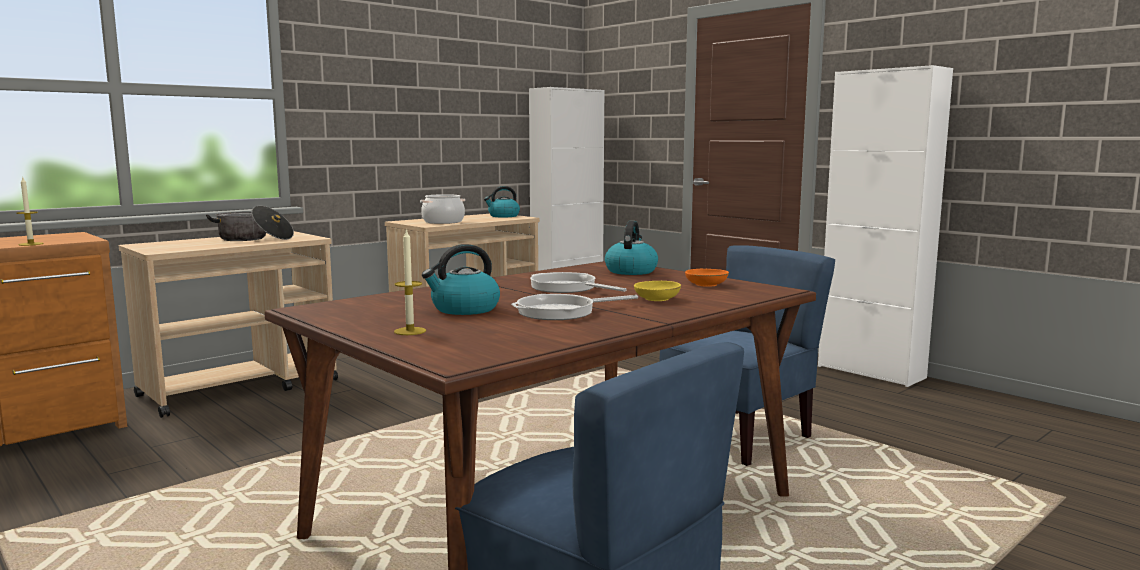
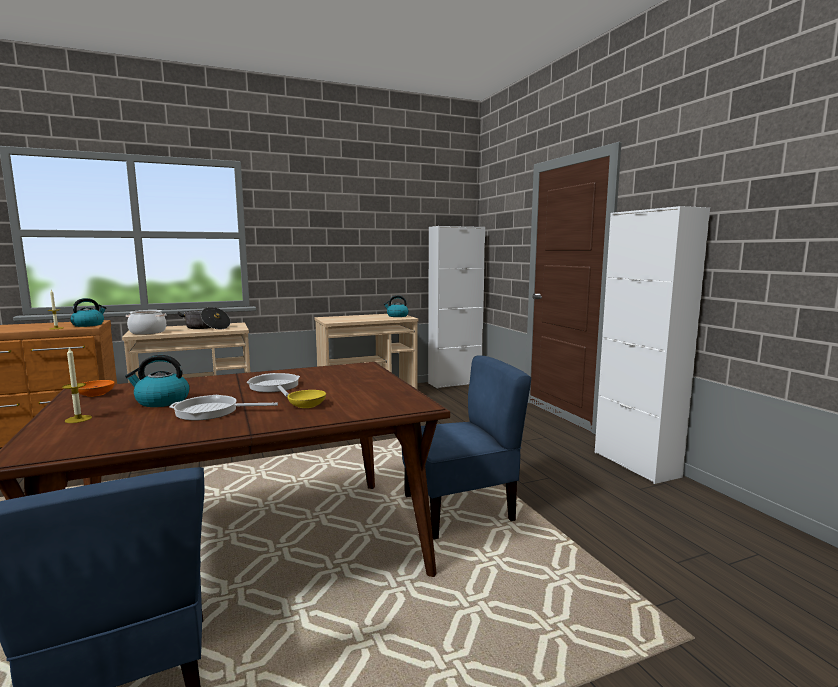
camera: 20 degrees right, 0 degrees up
cooking pot [420,194,465,224] -> cooking pot moved to [126,310,167,335]
kettle [605,221,658,275] -> kettle moved to [70,298,106,327]
orange bowl [685,269,729,287] -> orange bowl moved to [78,380,115,397]

